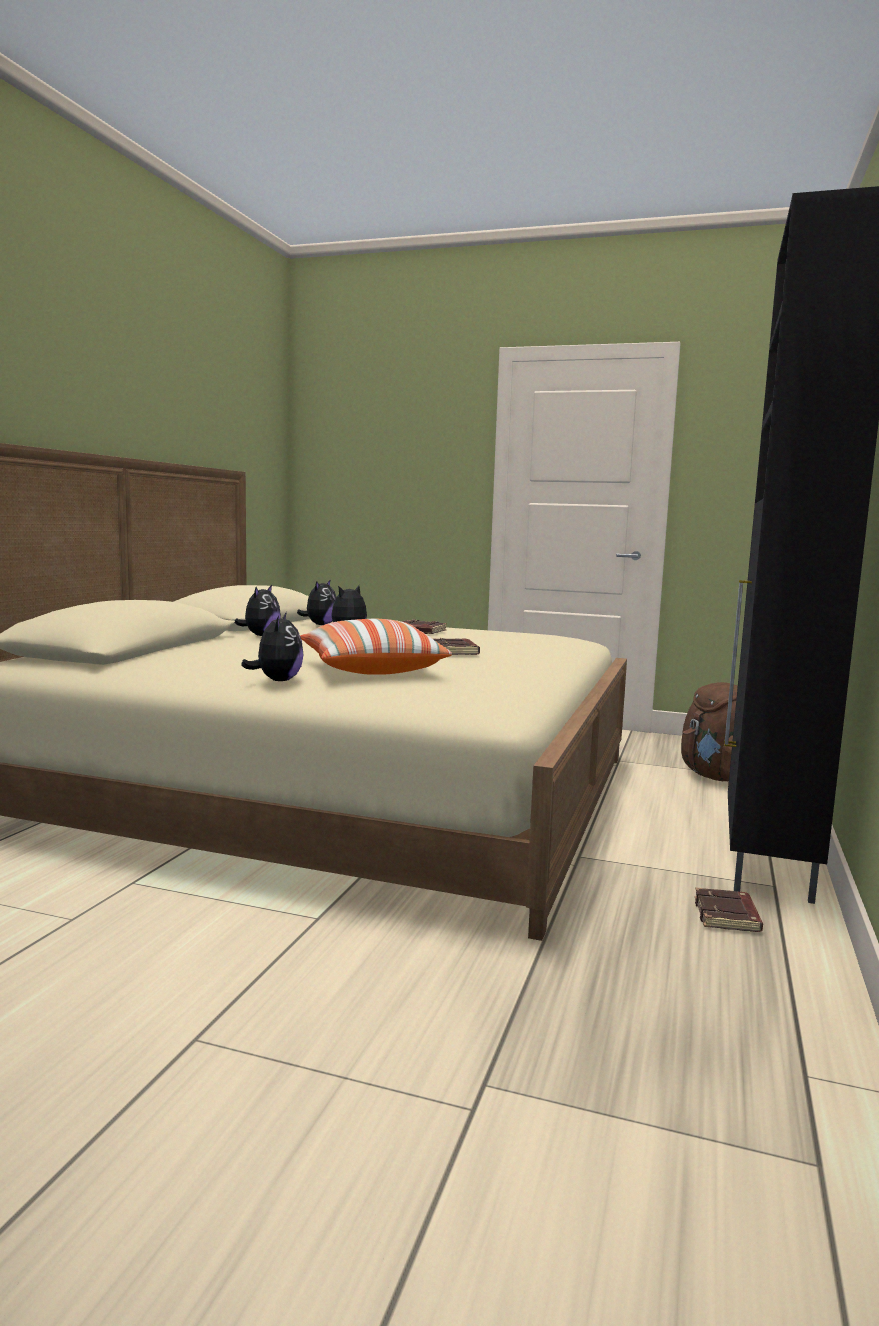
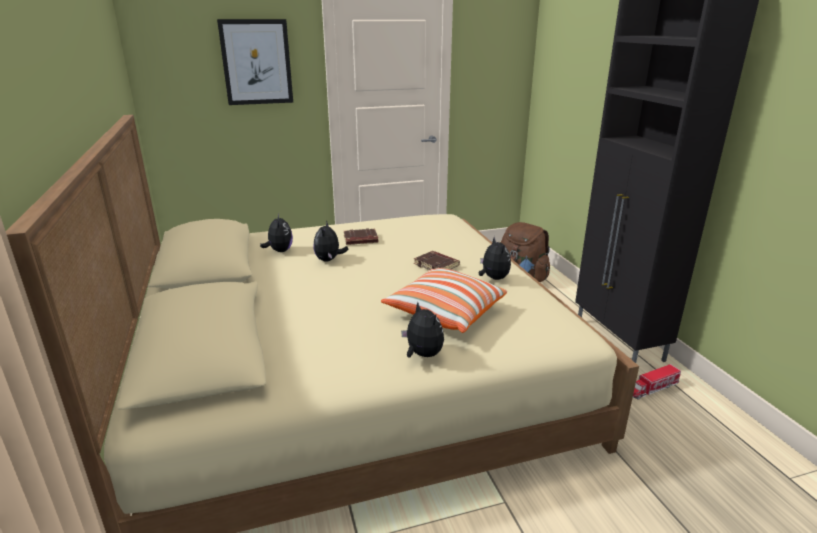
camera: 35 degrees left, 15 degrees up
plush toy [235,585,281,636] -> plush toy moved to [479,236,511,280]
brown book [695,888,763,932] -> toy truck [633,364,681,400]
none -> picture [217,19,293,105]

